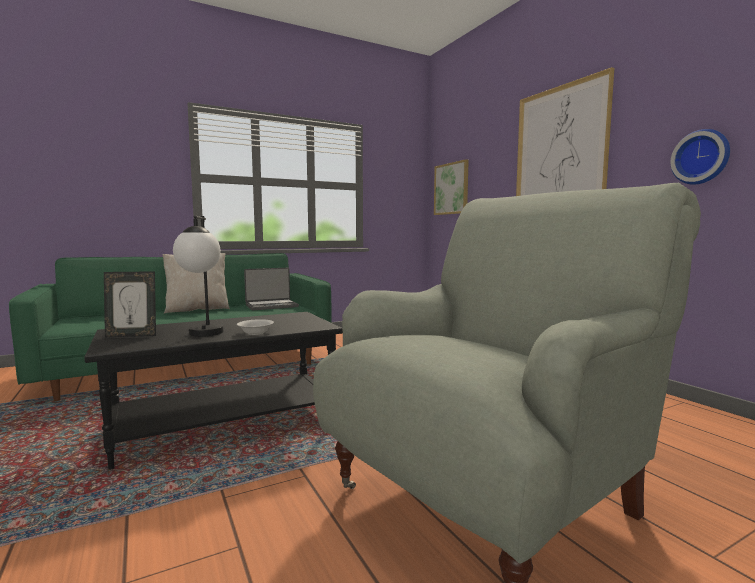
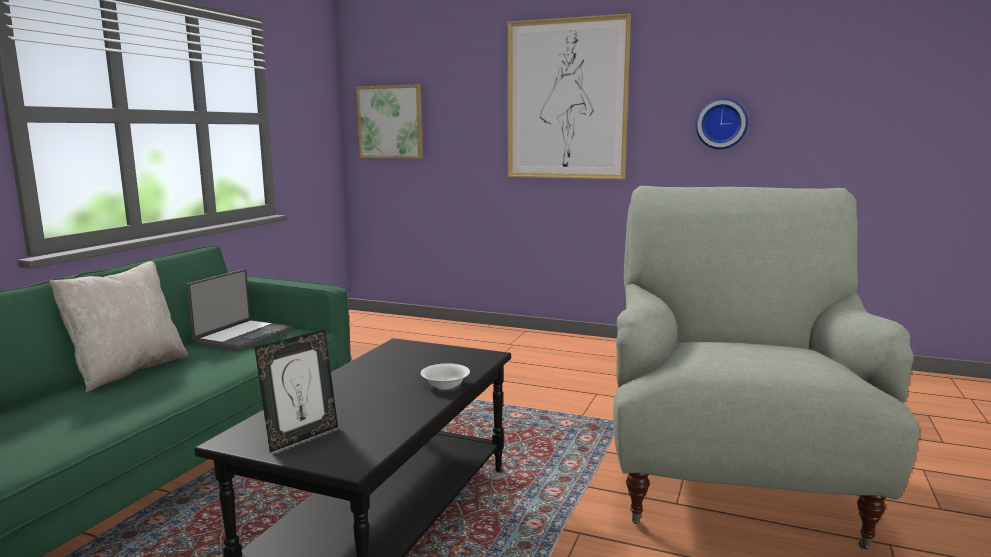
camera: 40 degrees left, 5 degrees up
table lamp [173,216,223,337] -> none

